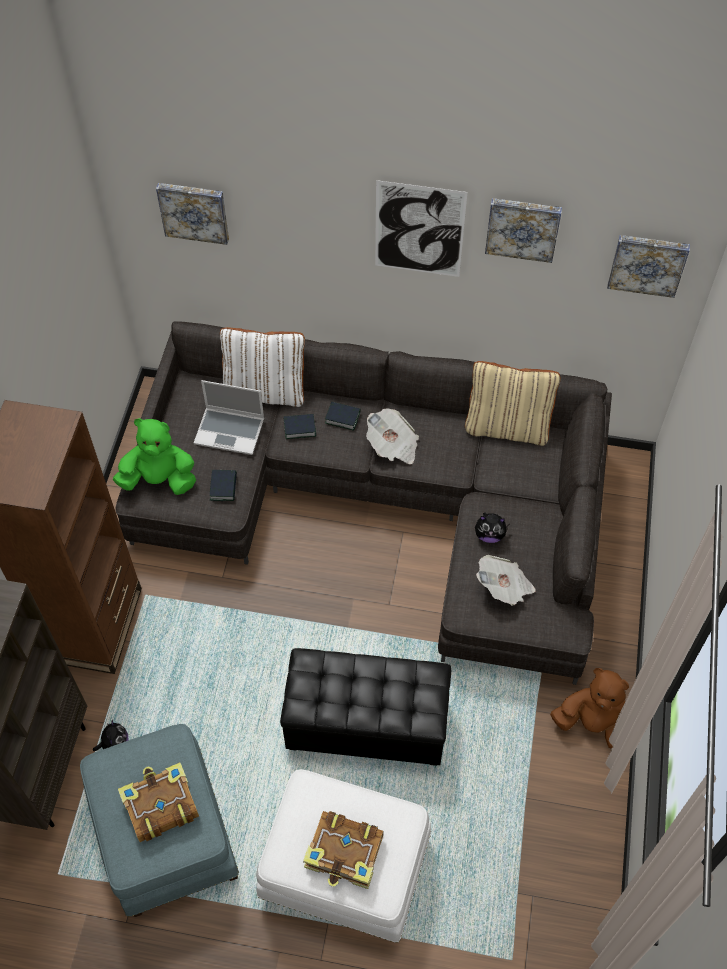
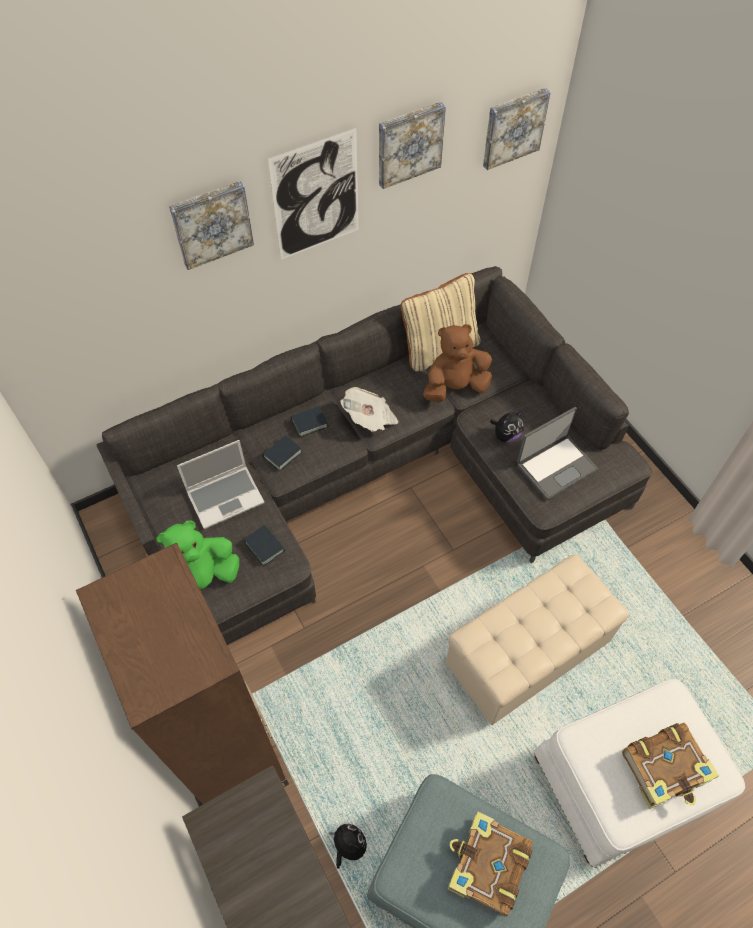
camera: 40 degrees left, 0 degrees up
picture [156,183,229,245] -> picture moved to [169,181,254,270]
white pillow [220,327,305,407] -> none
black ottoman [280,648,451,766] -> beige ottoman [446,554,629,725]
newspaper [476,555,535,605] -> laptop [517,407,598,499]
brown plush toy [550,668,629,749] -> brown plush toy moved to [423,324,492,402]

